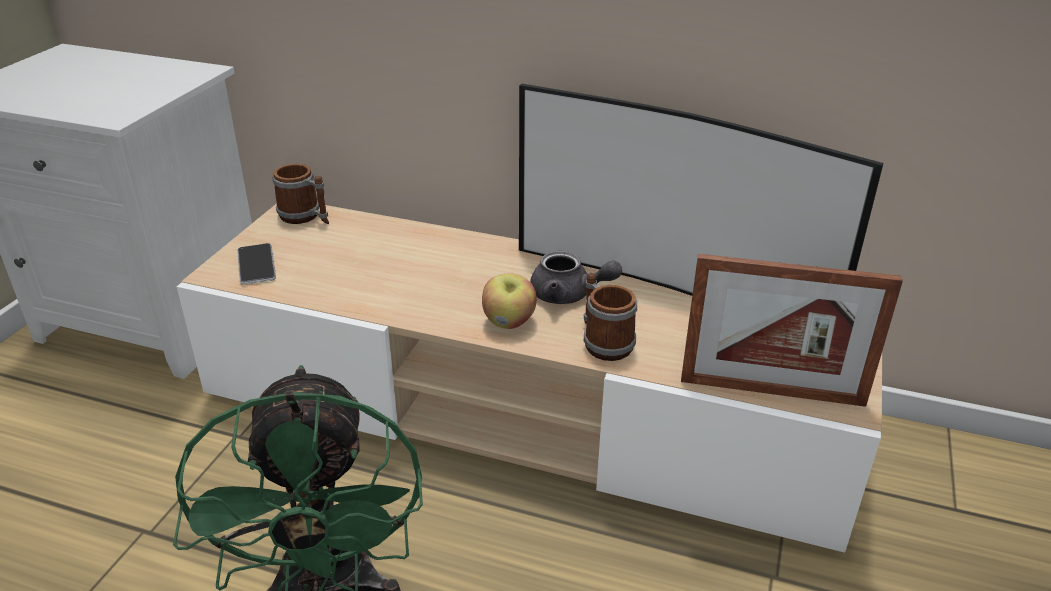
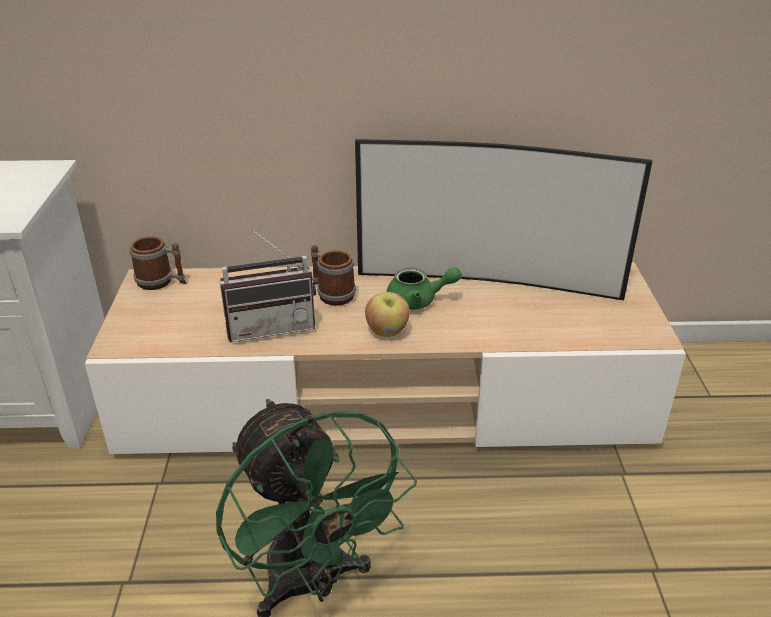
camera: 20 degrees left, 0 degrees up
phone [237,243,276,285] -> none
grey teapot [530,251,622,304] -> green teapot [386,267,462,310]
mug [584,273,637,361] -> mug moved to [311,245,356,306]
picture frame [681,254,903,407] -> none
none -> radio [220,227,316,342]

